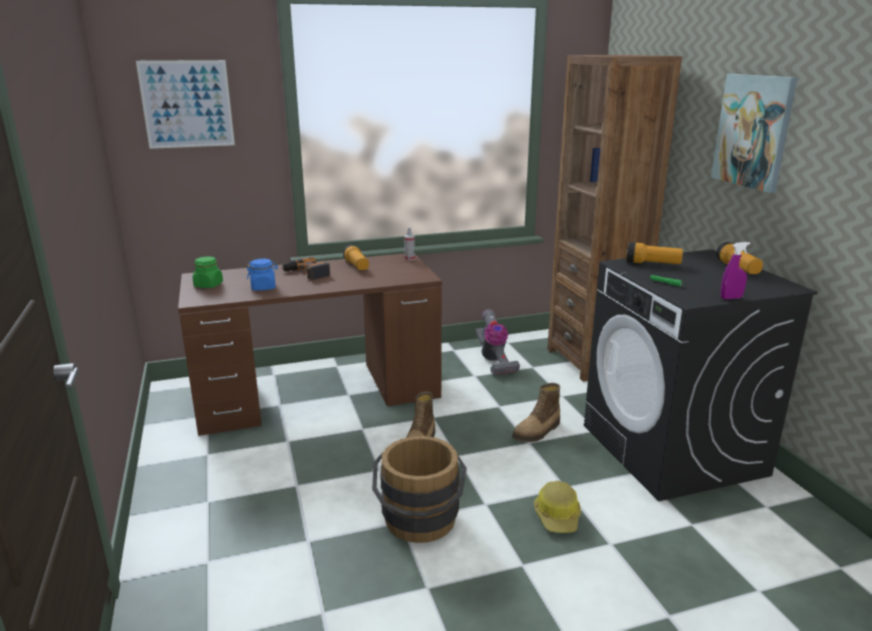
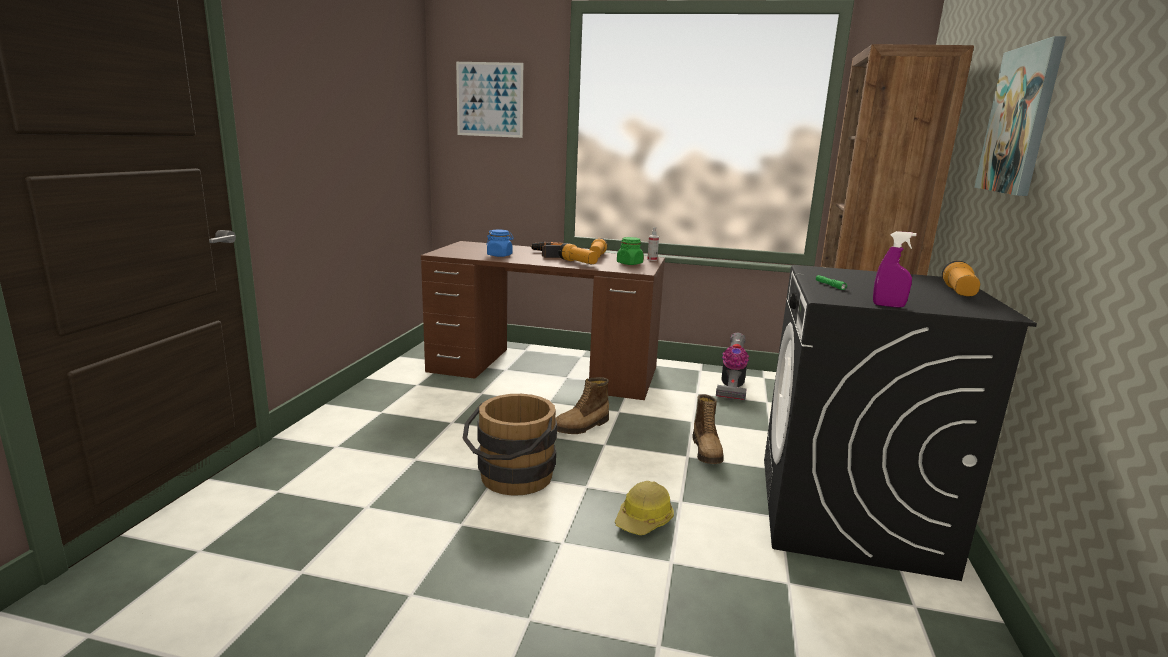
camera: 30 degrees right, 5 degrees down
green jar [193,256,223,288] -> green jar moved to [617,237,644,265]
boot [512,383,560,442] -> boot turned 75 degrees counterclockwise [692,394,724,464]
flashlight [626,242,683,264] -> flashlight moved to [558,243,598,264]

